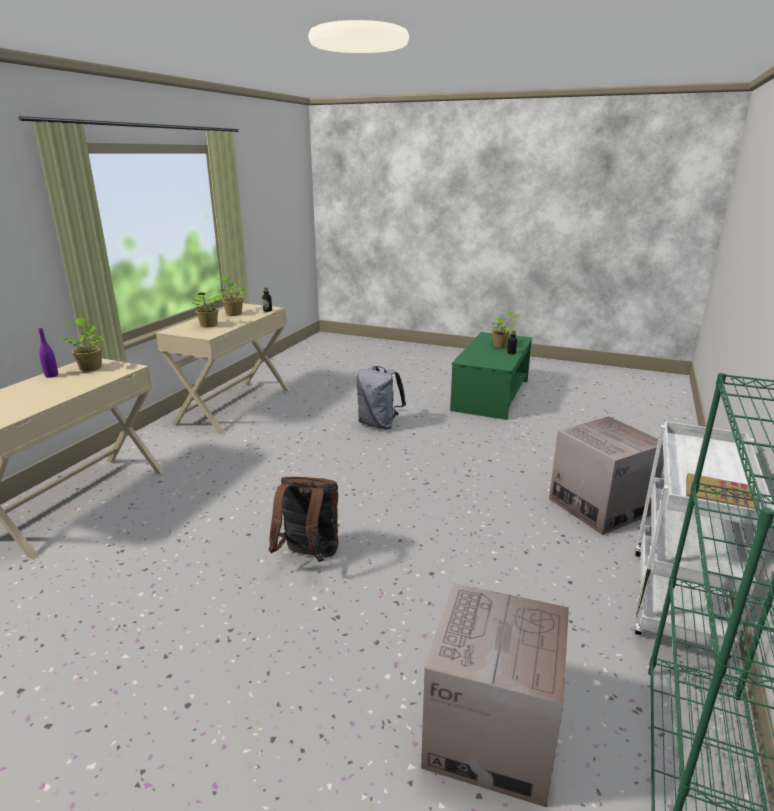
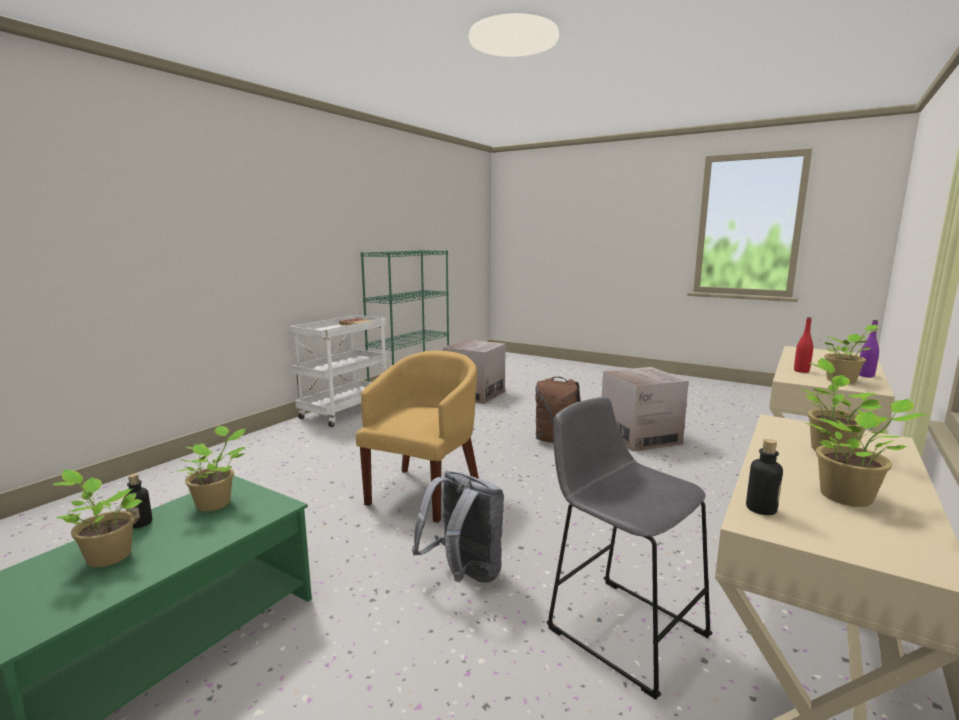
camera: 170 degrees left, 10 degrees down
cardboard box [549,416,664,535] -> cardboard box moved to [602,367,689,452]
none -> potted plant [176,426,246,511]
none -> yellow armchair [356,351,479,523]
none -> grey stool [546,397,712,700]
none -> red bottle [794,317,813,373]

